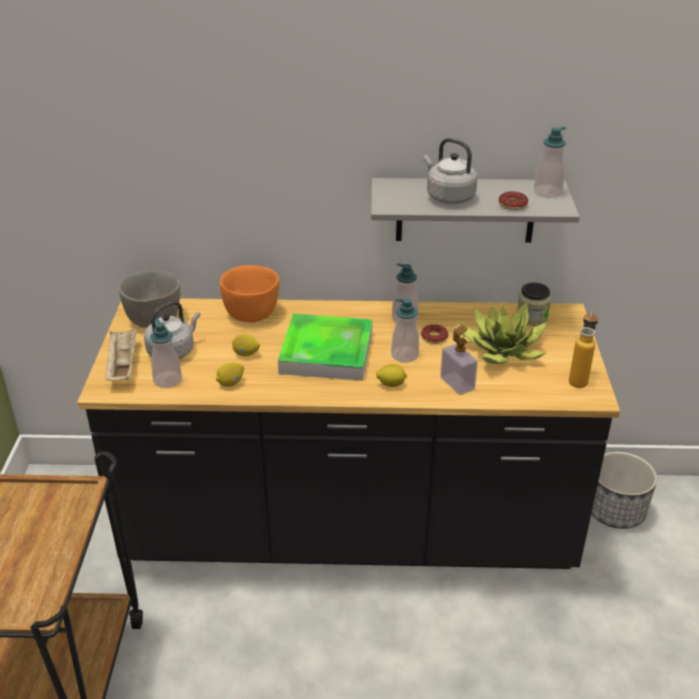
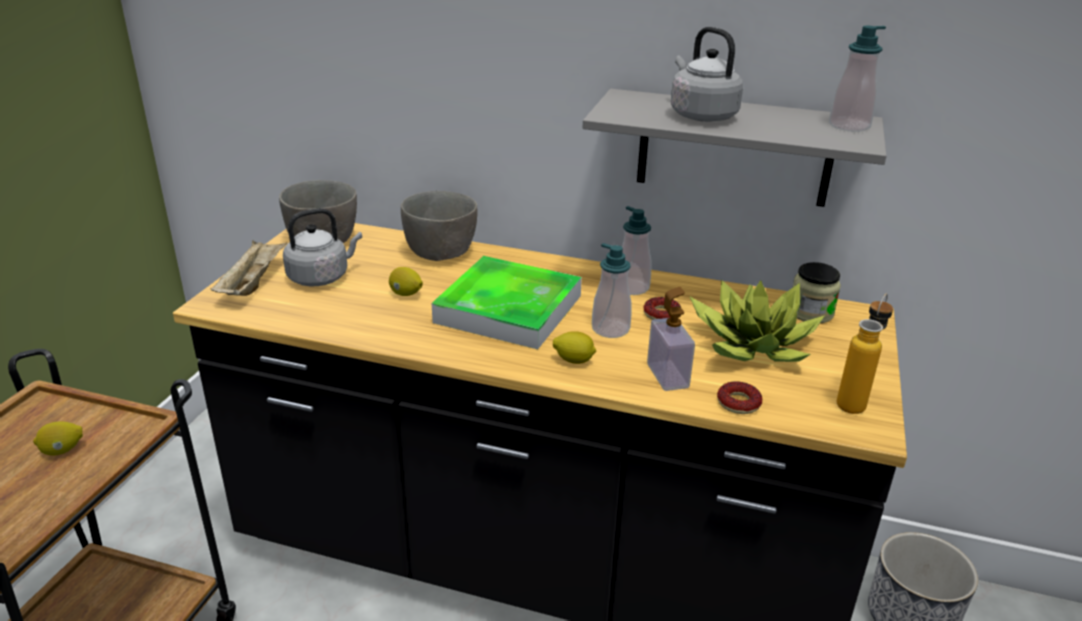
camera: 15 degrees right, 5 degrees down
soap dispenser [150,318,182,388] -> none
lemon [216,363,244,387] -> lemon moved to [33,422,83,456]
orange bowl [220,265,279,322] -> grey bowl [401,191,478,261]
donut [499,191,528,210] -> donut moved to [717,381,762,414]

